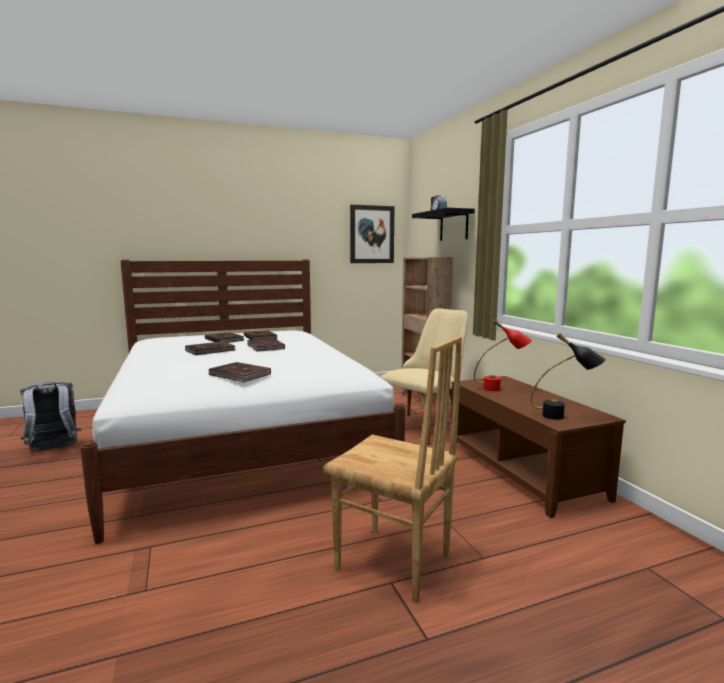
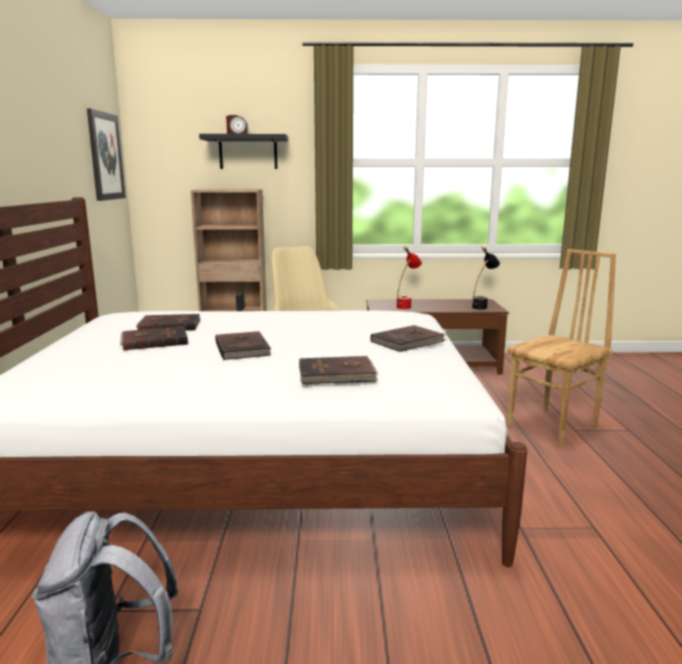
camera: 70 degrees left, 5 degrees up
brown book [247,338,285,352] -> brown book moved to [299,356,378,384]

